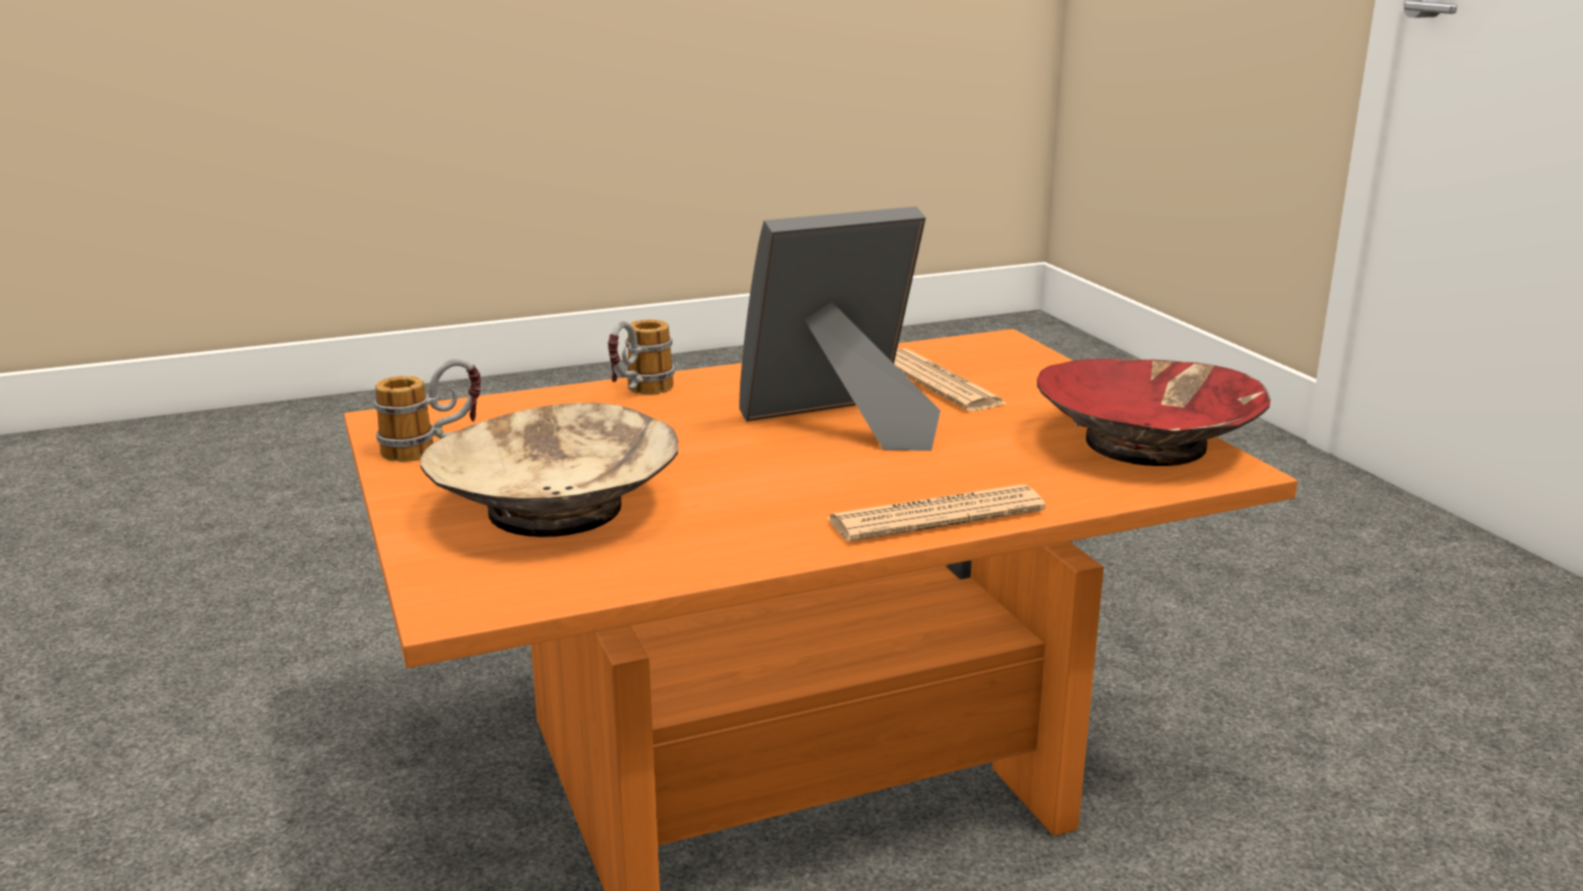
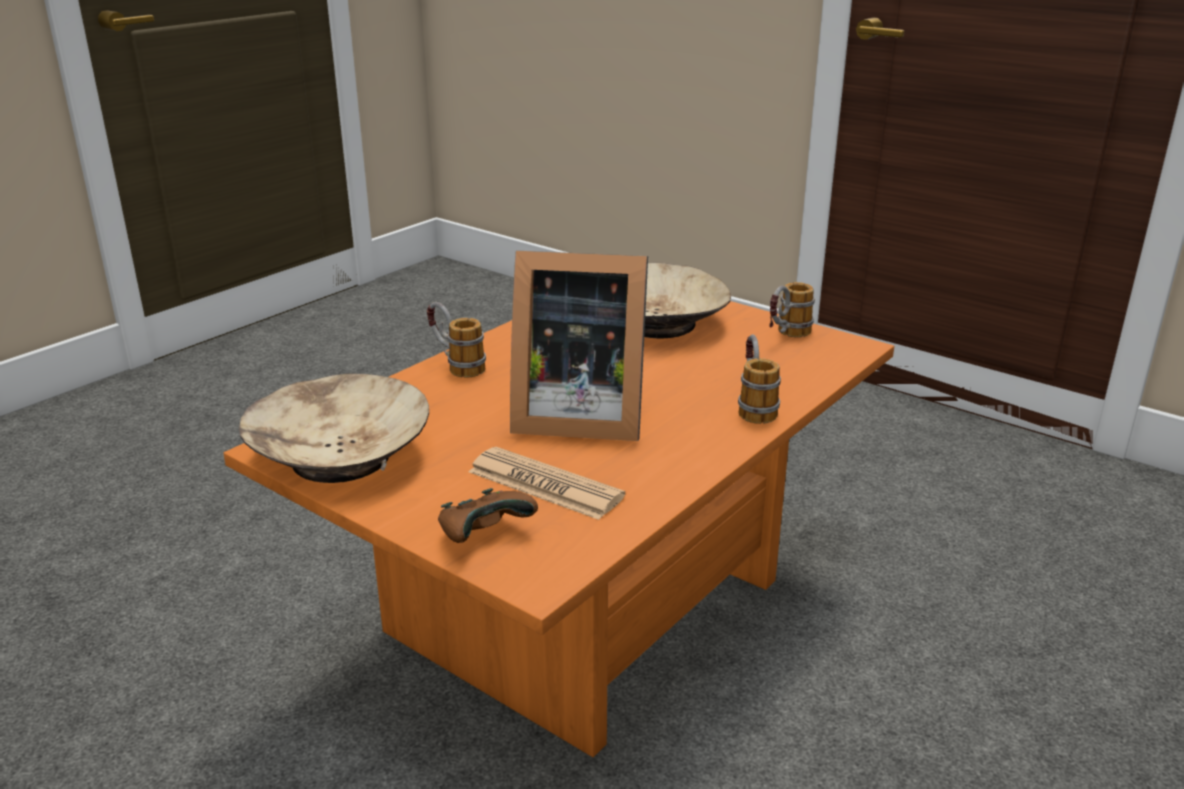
camera: 150 degrees right, 5 degrees up
picture frame [739,206,941,451] -> picture frame turned 60 degrees clockwise [510,251,648,441]
newspaper [828,485,1045,542] -> mug [427,302,486,378]
red bowl [1037,359,1271,466] -> beige bowl [239,373,429,483]
none -> brown game controller [438,488,538,543]

